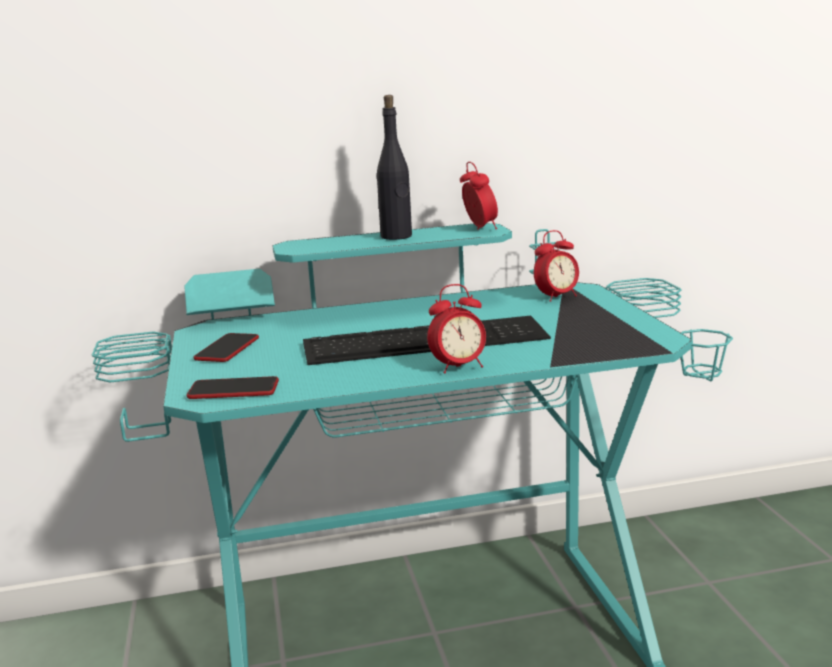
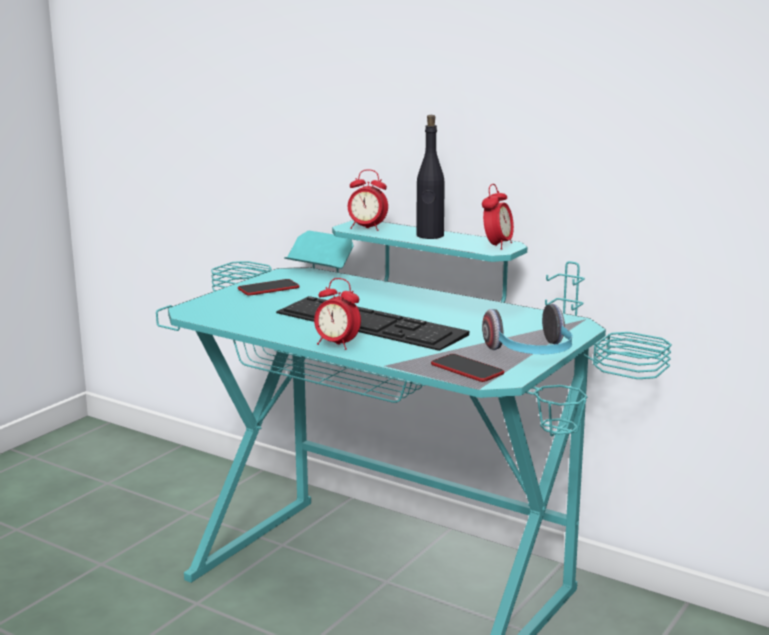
camera: 45 degrees right, 0 degrees up
phone [187,376,279,399] -> phone moved to [431,354,504,382]
alarm clock [534,230,579,302] -> alarm clock moved to [348,169,388,231]
none -> headphones [482,304,573,354]

